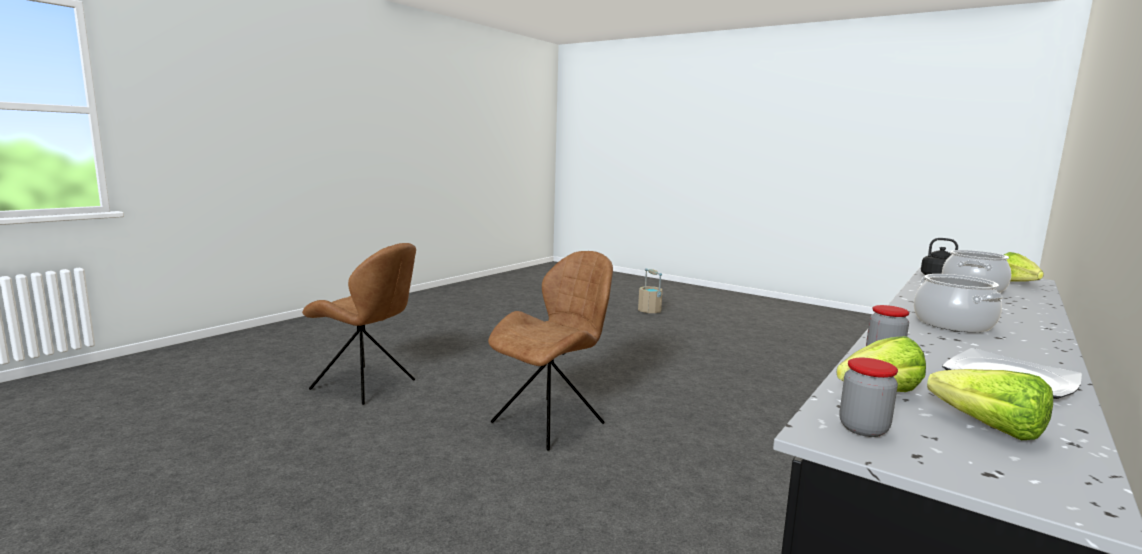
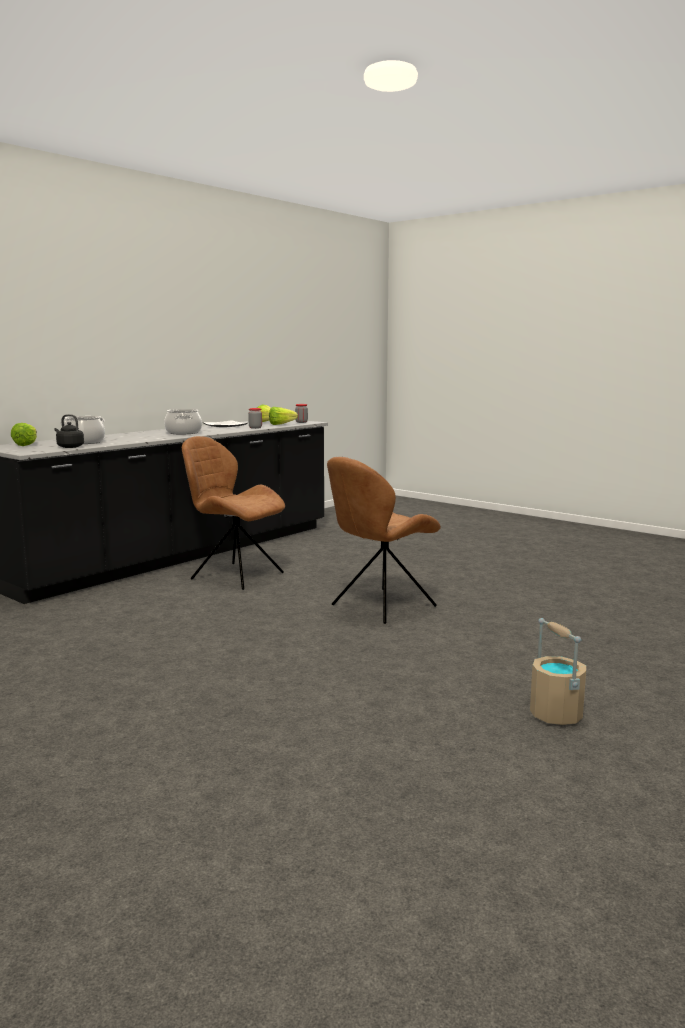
camera: 175 degrees left, 0 degrees up
brown chair [302,243,416,405] -> brown chair moved to [182,436,285,590]
beige bucket [638,268,663,313] -> beige bucket moved to [530,618,586,725]

